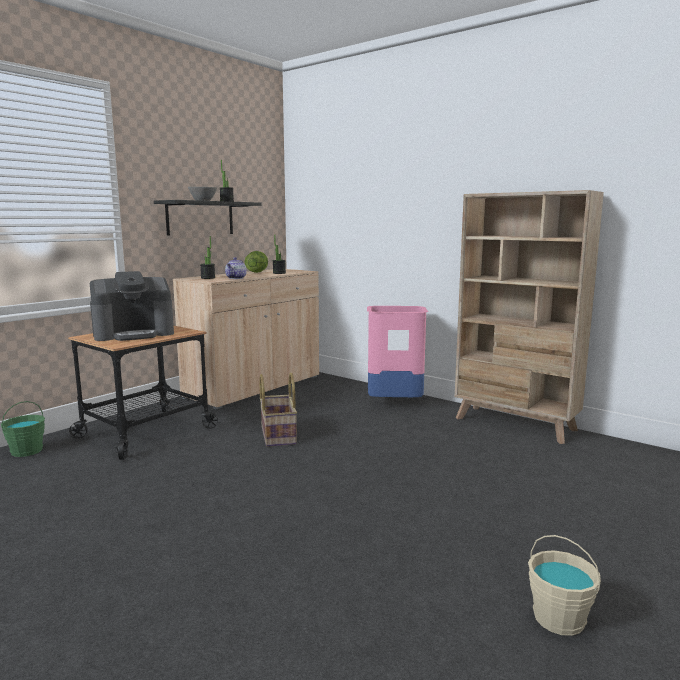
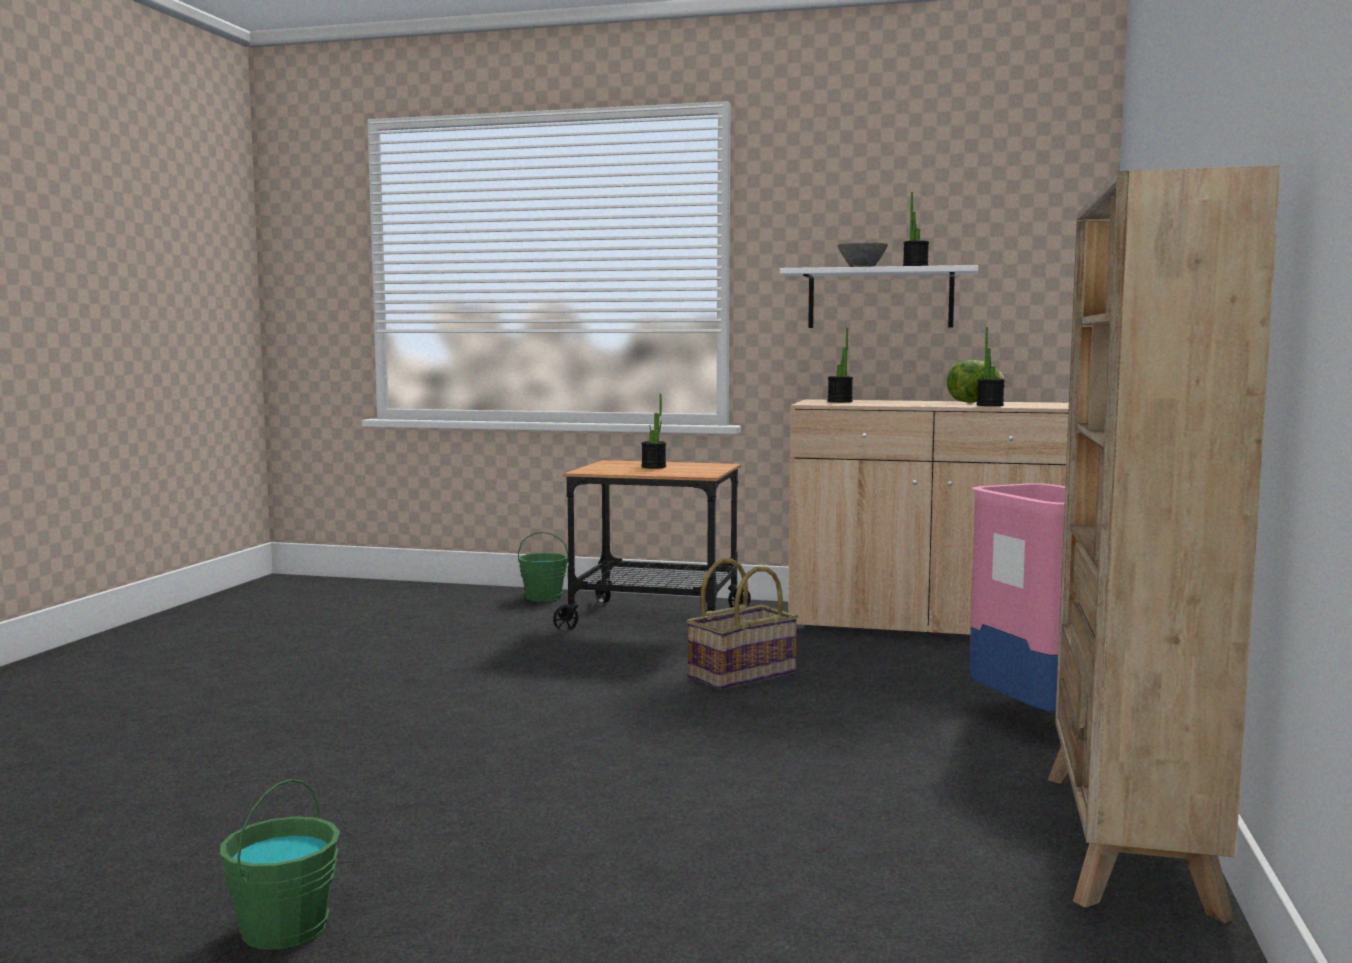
camera: 65 degrees right, 5 degrees down
coffee machine [90,271,174,341] -> potted plant [641,394,666,469]
black shelf [154,200,262,236] -> white shelf [780,265,978,328]
teapot [225,257,247,279] -> none
beige bucket [528,535,601,636] -> green bucket [220,779,340,950]

